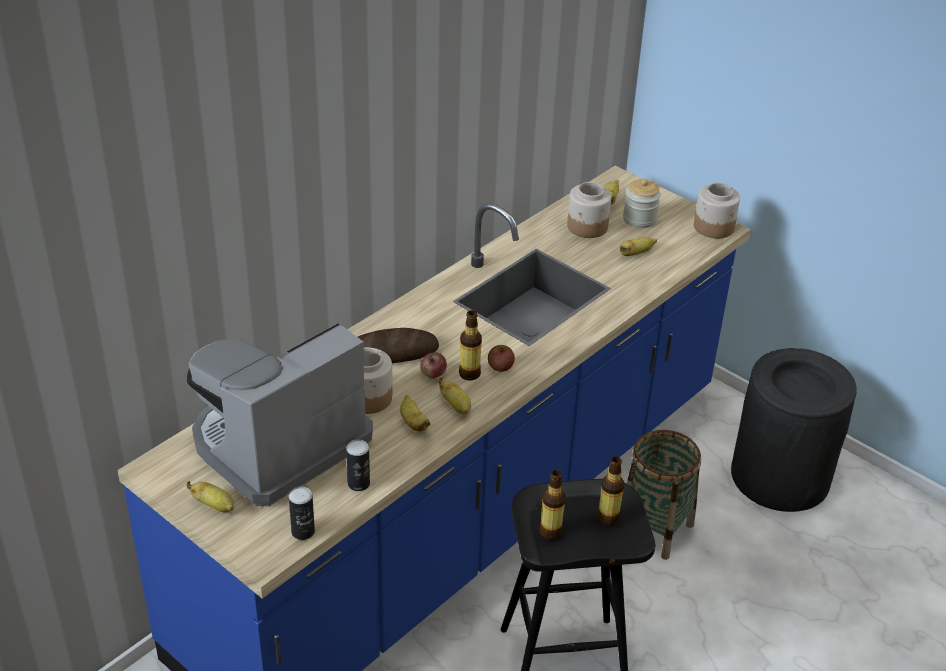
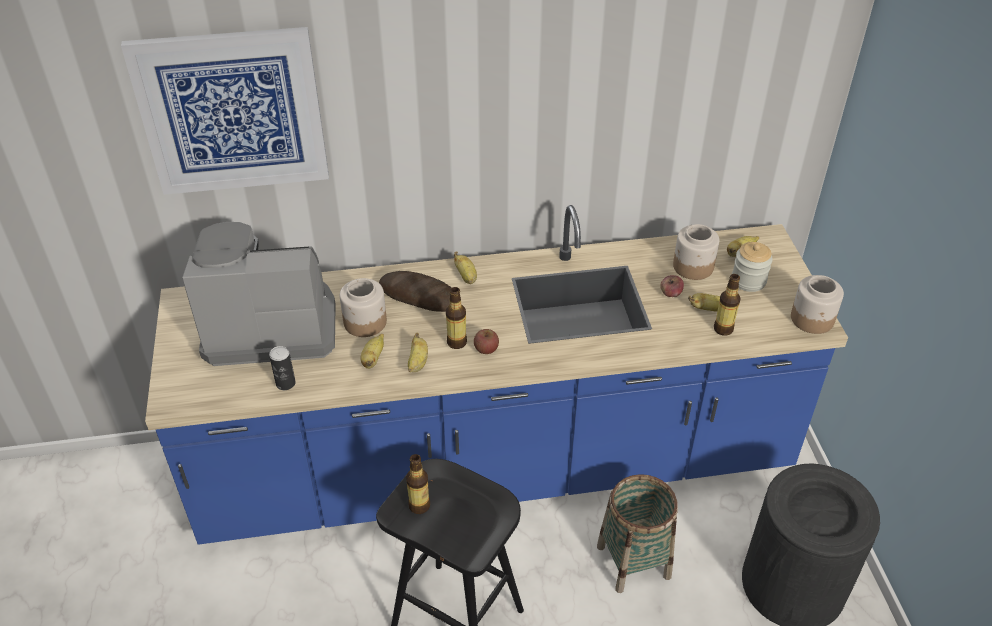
camera: 40 degrees right, 5 degrees up
banana [187,481,234,512] -> banana moved to [454,251,477,284]
can [289,487,315,540] -> none
apple [420,352,447,378] -> apple moved to [660,275,684,297]
bottle [597,457,625,526] -> bottle moved to [714,274,741,336]
none -> picture [121,27,329,195]

